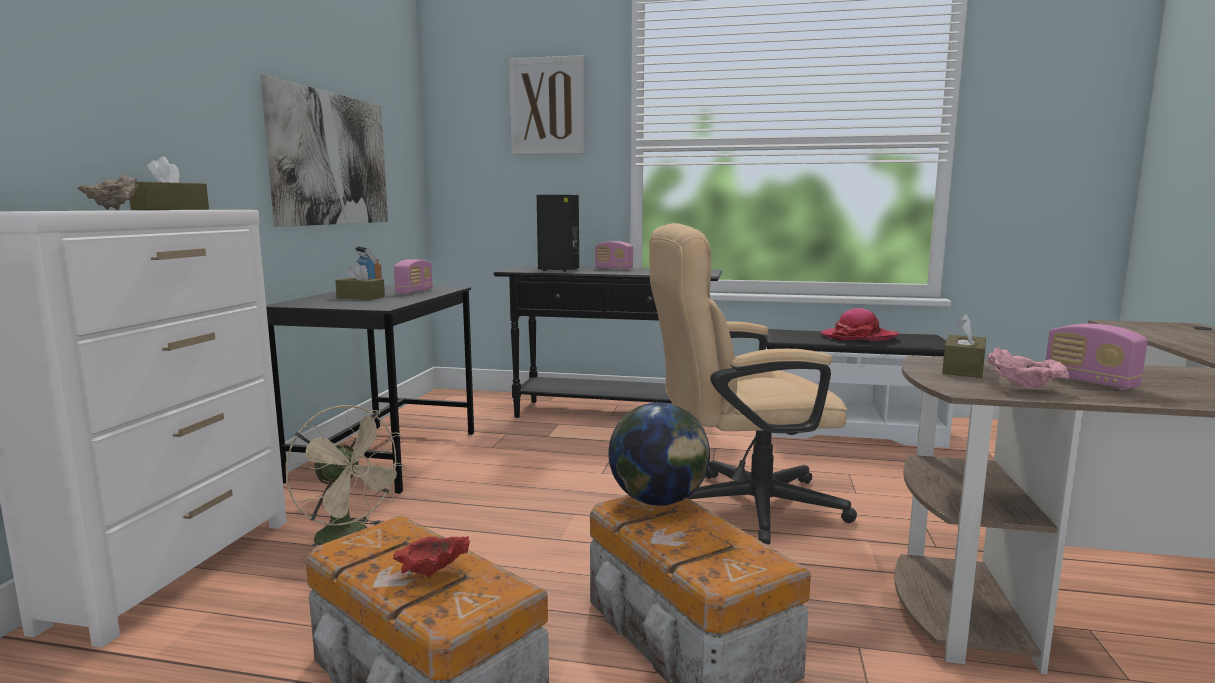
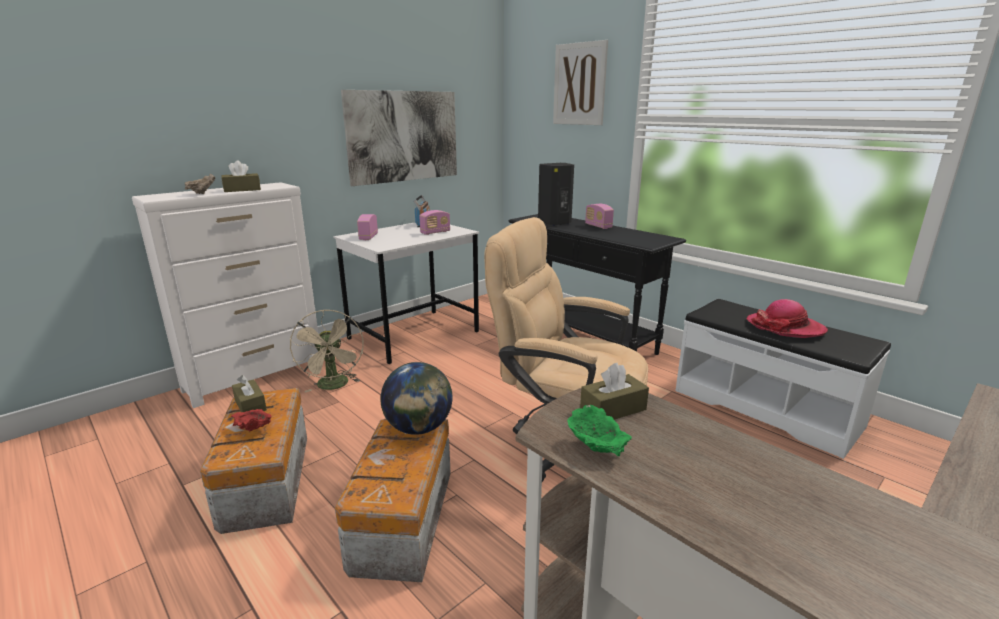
camera: 35 degrees right, 10 degrees up
black desk [266,285,474,494] -> white desk [333,223,479,364]
brown tissue box [335,262,385,300] -> brown tissue box moved to [232,375,267,412]
pink bowl [988,347,1069,390] -> green bowl [567,405,632,456]
radio [1046,323,1148,390] -> radio moved to [357,214,378,240]

